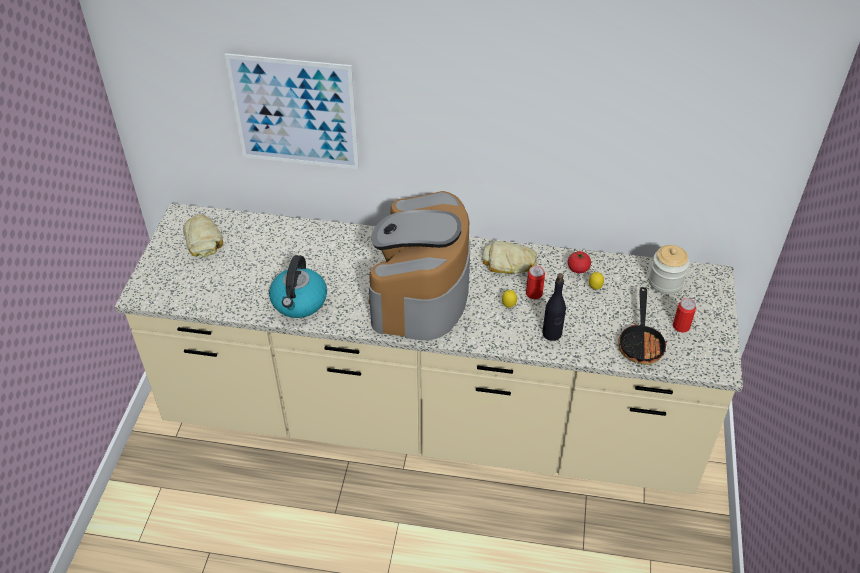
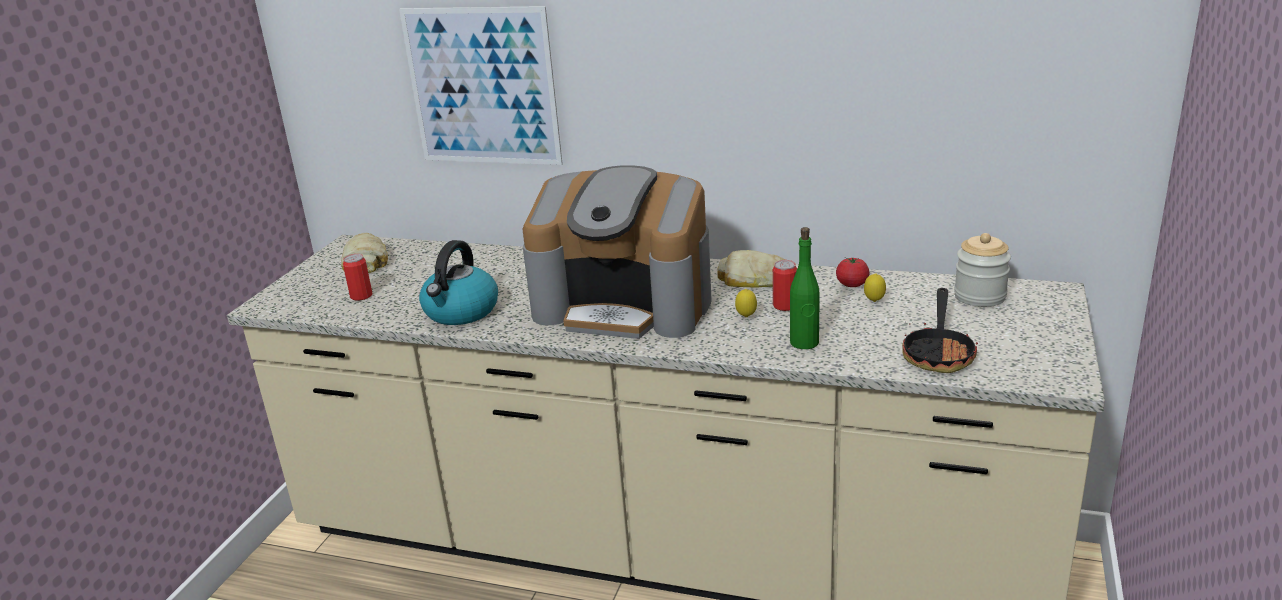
camera: 10 degrees right, 20 degrees down
coffee machine [368,191,470,340] -> coffee machine turned 90 degrees counterclockwise [522,165,712,339]
black bottle [542,273,566,341] -> green bottle [790,227,820,349]
can [673,298,696,332] -> can moved to [343,254,372,301]

